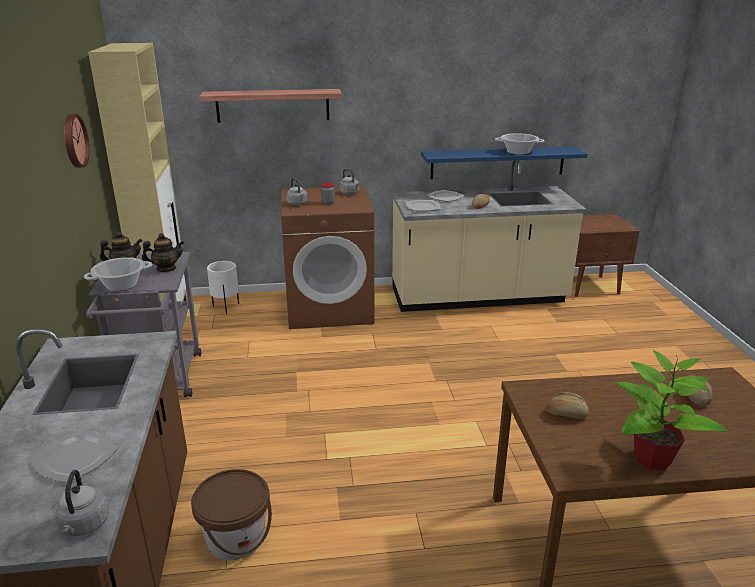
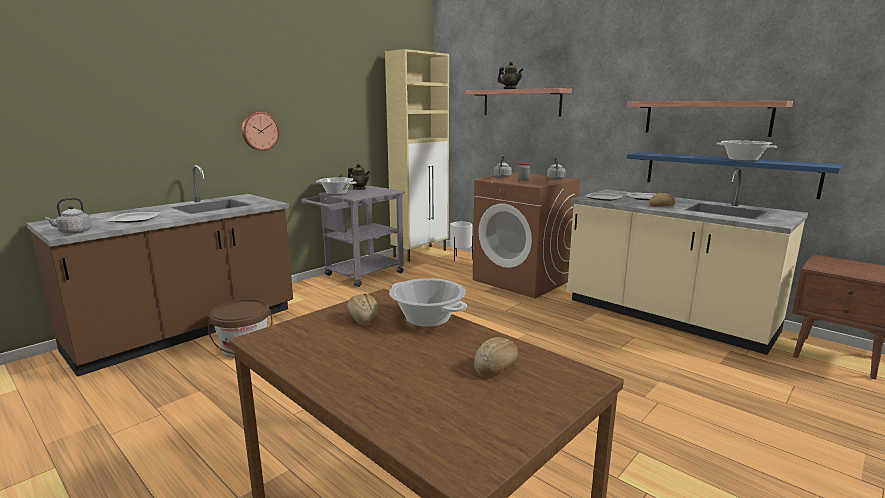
camera: 50 degrees right, 10 degrees down
wall clock [64,114,89,168] -> wall clock moved to [242,112,279,151]
teapot [142,233,184,272] -> teapot moved to [497,62,524,89]
potted plant [616,350,727,470] -> none
none -> cooking pot [389,278,467,327]
none -> shelf [627,101,793,137]

